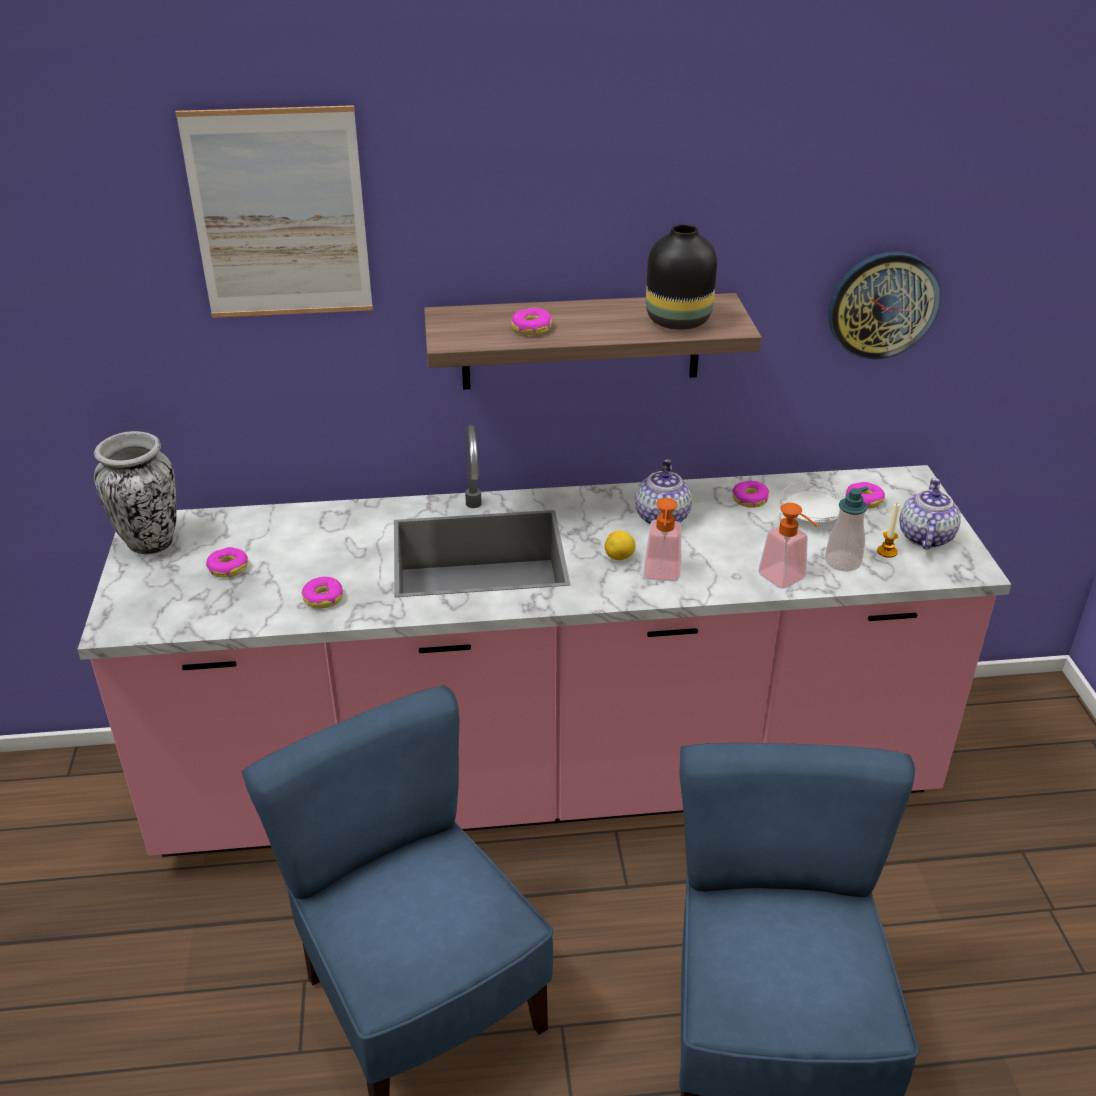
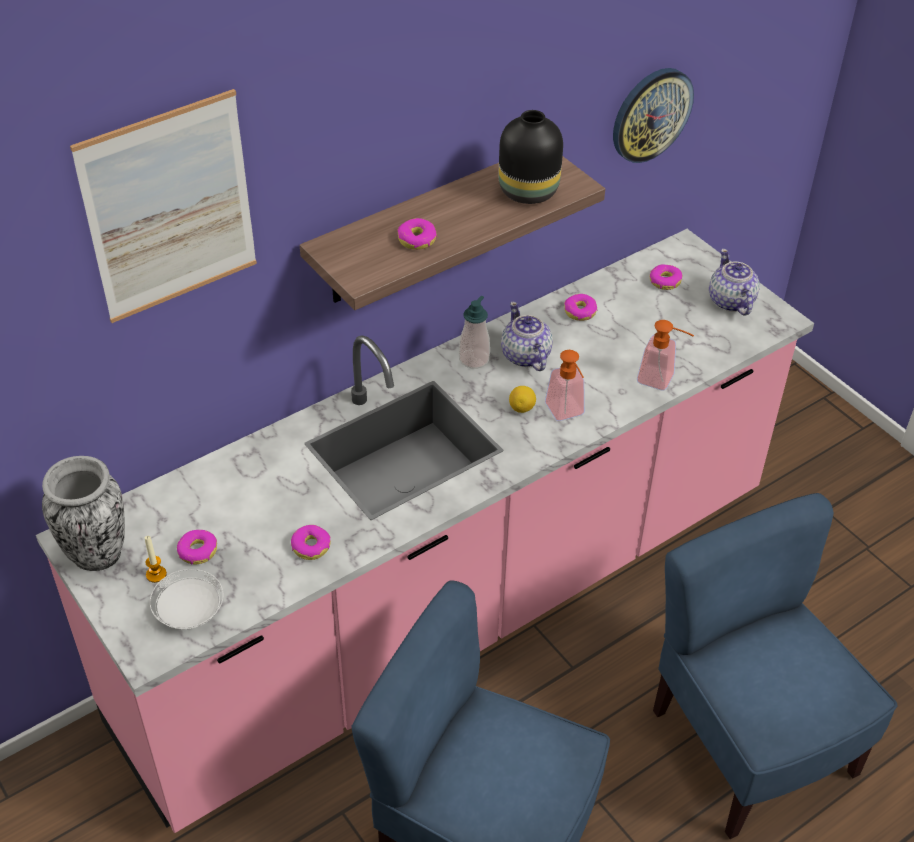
camera: 30 degrees left, 10 degrees up
white plate [781,482,846,522] -> white plate moved to [150,569,223,629]
soap dispenser [825,486,869,571] -> soap dispenser moved to [459,296,490,369]
candle [877,504,900,558] -> candle moved to [145,536,167,583]

